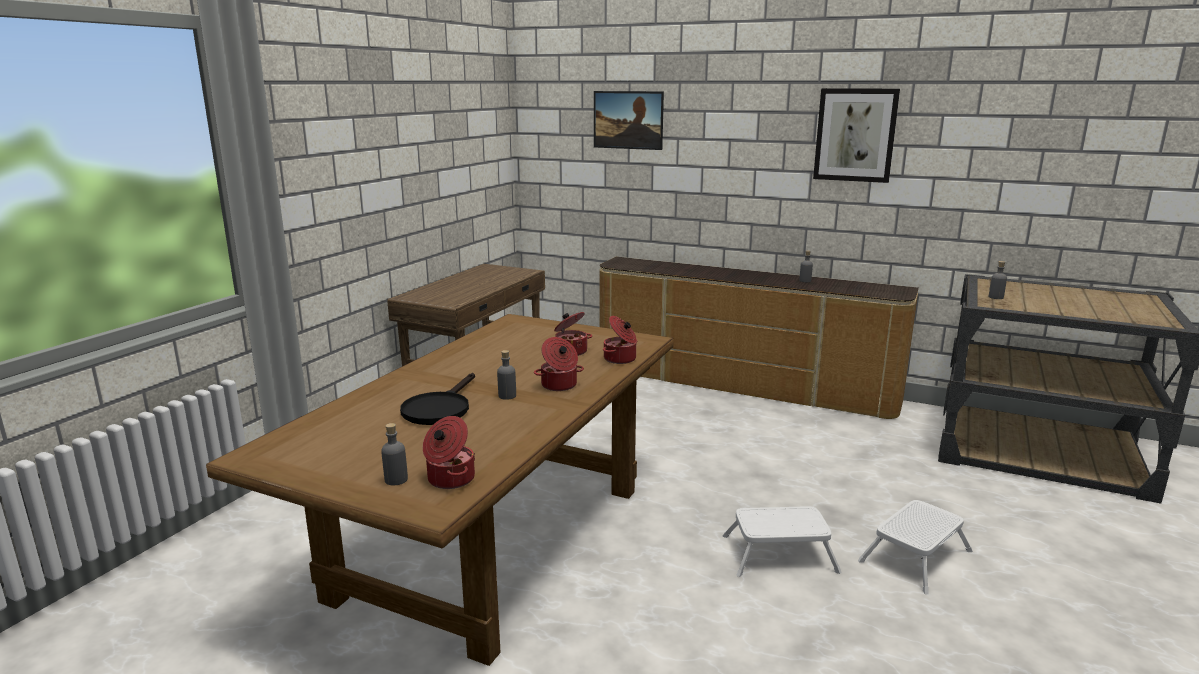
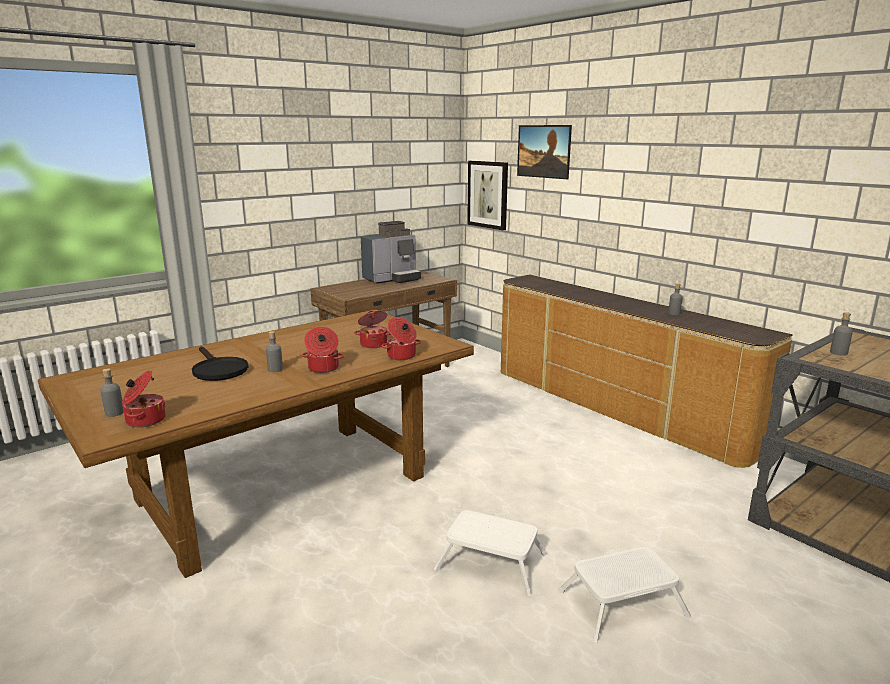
camera: 25 degrees right, 0 degrees up
black frying pan [400,373,475,425] -> black frying pan turned 75 degrees counterclockwise [192,347,248,381]
picture [813,88,900,183] -> picture moved to [467,161,508,230]
none -> coffee machine [361,221,421,284]

